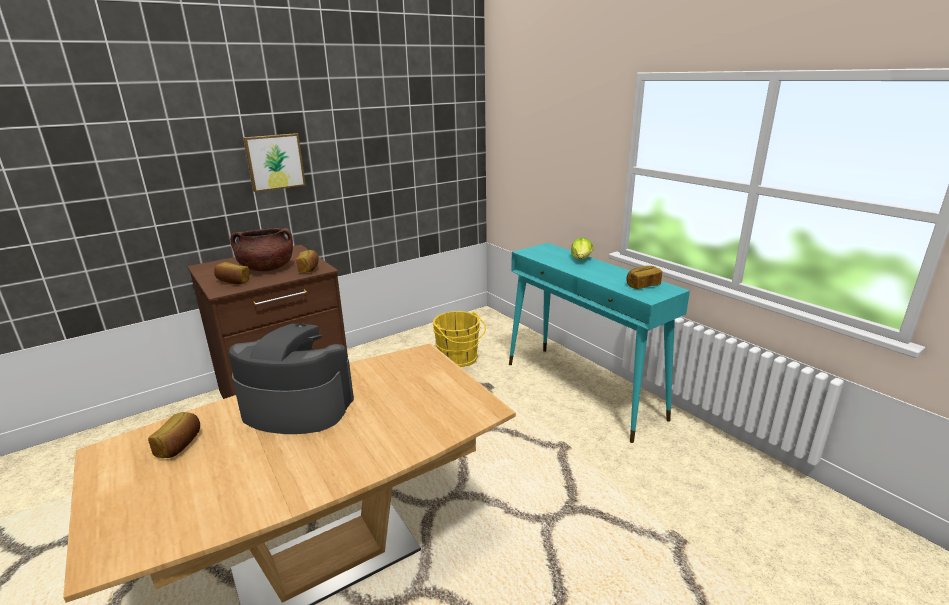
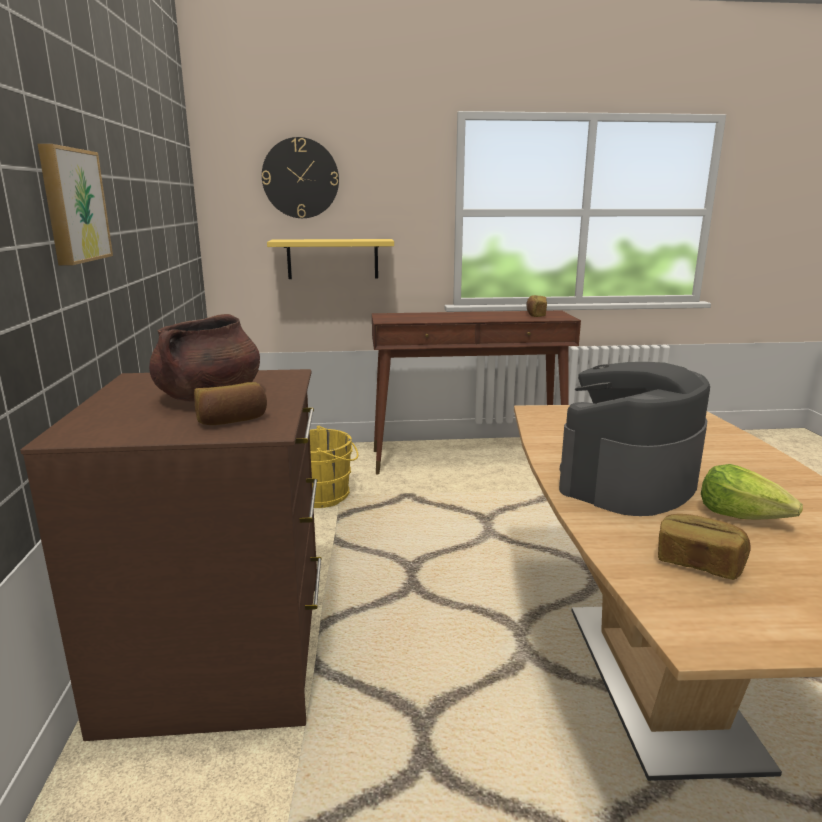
camera: 60 degrees left, 5 degrees down
bread [296,250,319,272] -> none
turquoise console table [509,243,690,443] -> brown console table [372,310,581,474]
lettuce [571,237,593,259] -> lettuce moved to [701,464,803,520]
none -> wall clock [262,137,339,218]
none -> yellow shelf [267,239,394,279]

